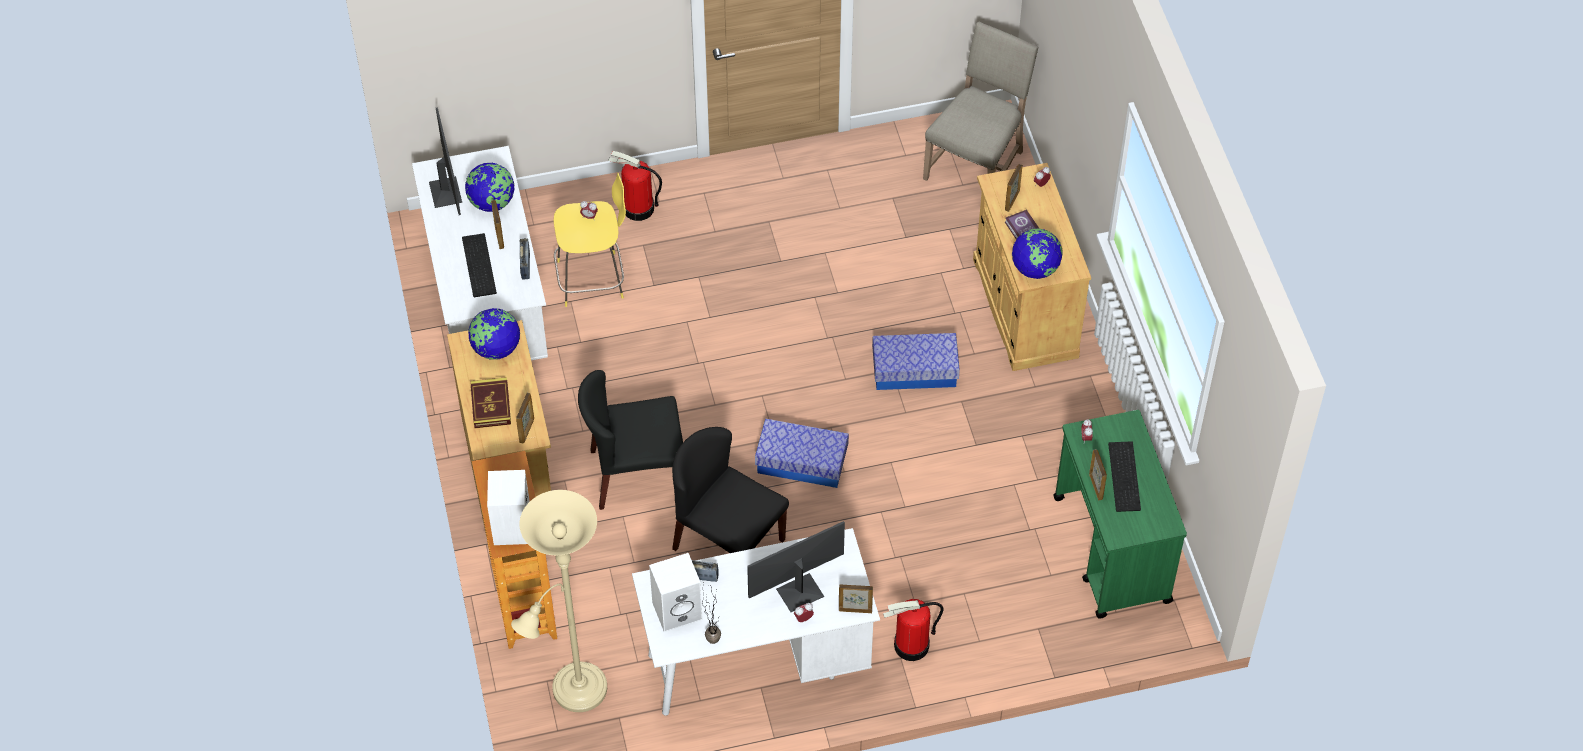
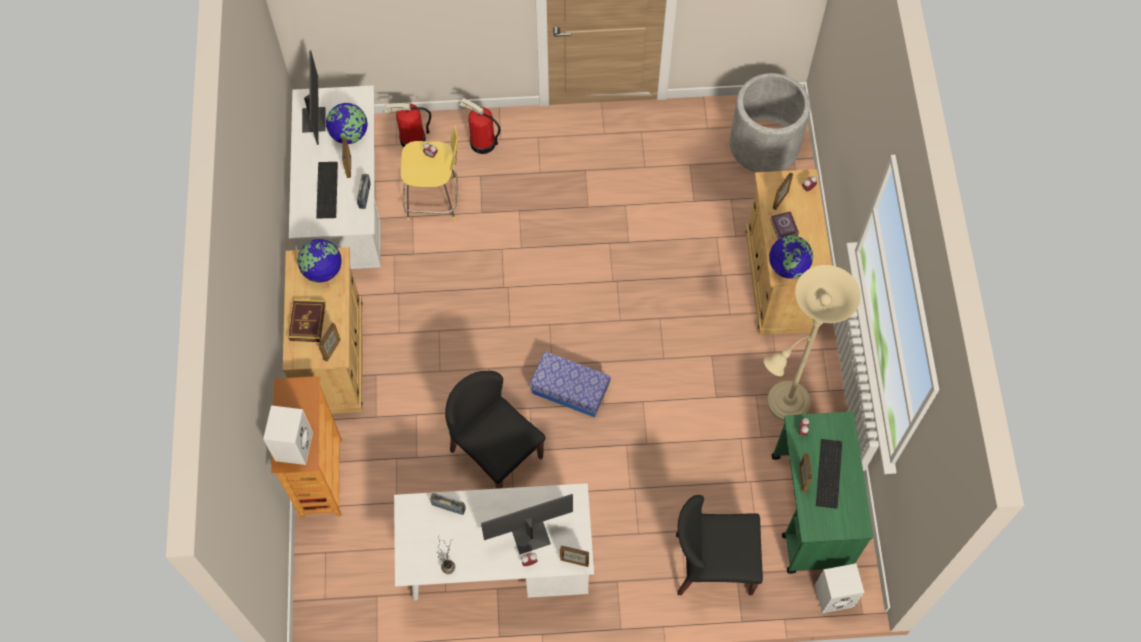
camera: 10 degrees right, 10 degrees up
beige floor lamp [511,490,607,712] -> beige floor lamp moved to [764,265,861,421]
black chair [578,370,683,510] -> black chair moved to [676,495,763,595]
white speaker [649,553,703,632] -> white speaker moved to [815,563,864,613]
storage box [872,333,960,390] -> none
fire extinguisher [883,599,944,661] -> fire extinguisher moved to [384,103,431,148]
beige chair [923,22,1038,181] -> grey planter [729,73,811,172]

